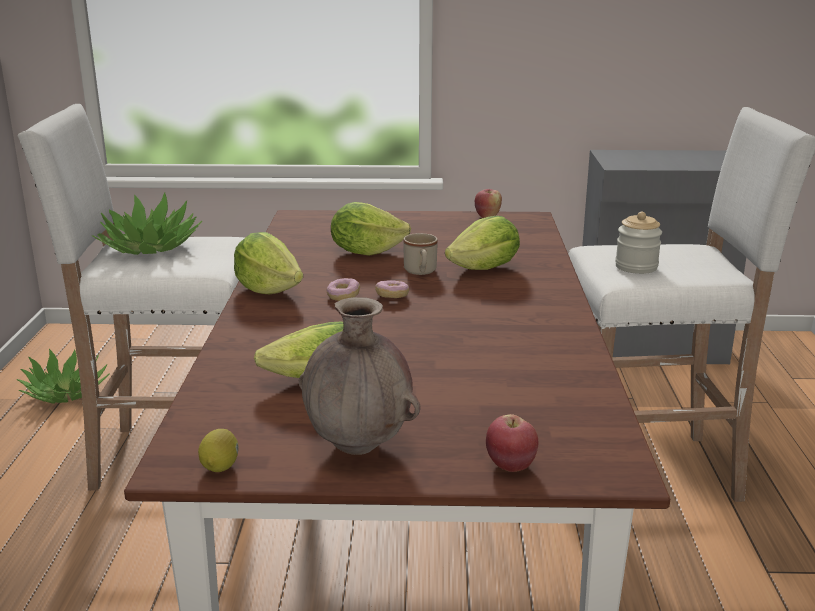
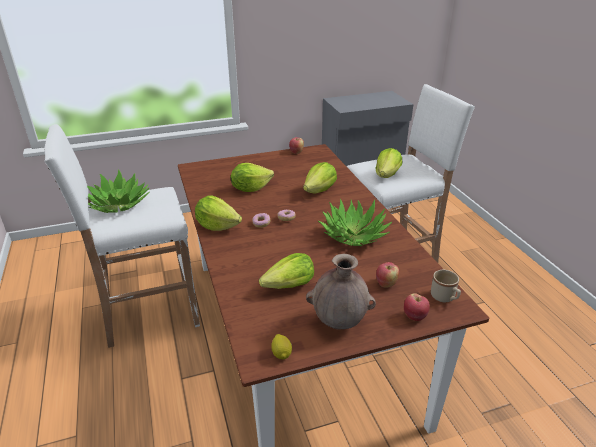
camera: 20 degrees left, 10 degrees up
potted plant [17,349,109,404] -> potted plant moved to [318,199,392,246]
beige mug [403,233,438,275] -> beige mug moved to [431,270,461,302]
jar [615,212,662,274] -> lettuce [376,148,402,178]
none -> apple [376,262,399,288]

